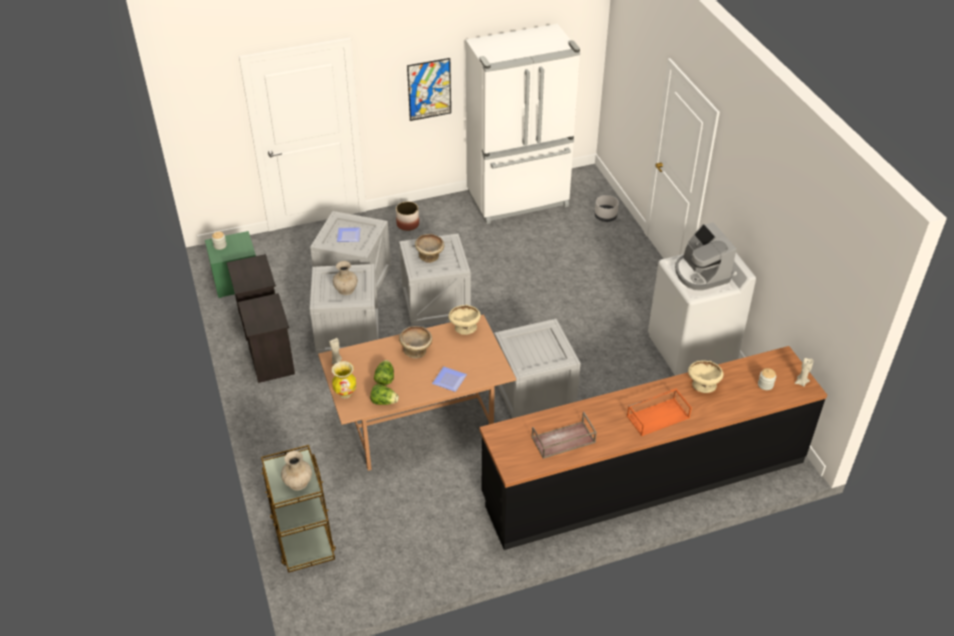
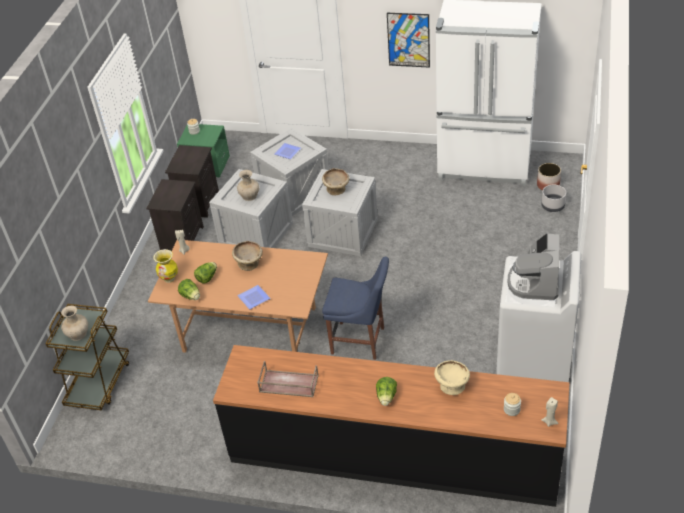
camera: 35 degrees right, 0 degrees up
planter [396,201,419,231] -> planter moved to [537,163,561,191]
beige bowl [448,304,481,335] -> none
crate [494,319,581,418] -> blue chair [322,257,389,360]
orange tray [627,388,692,436] -> lettuce [376,377,397,406]

